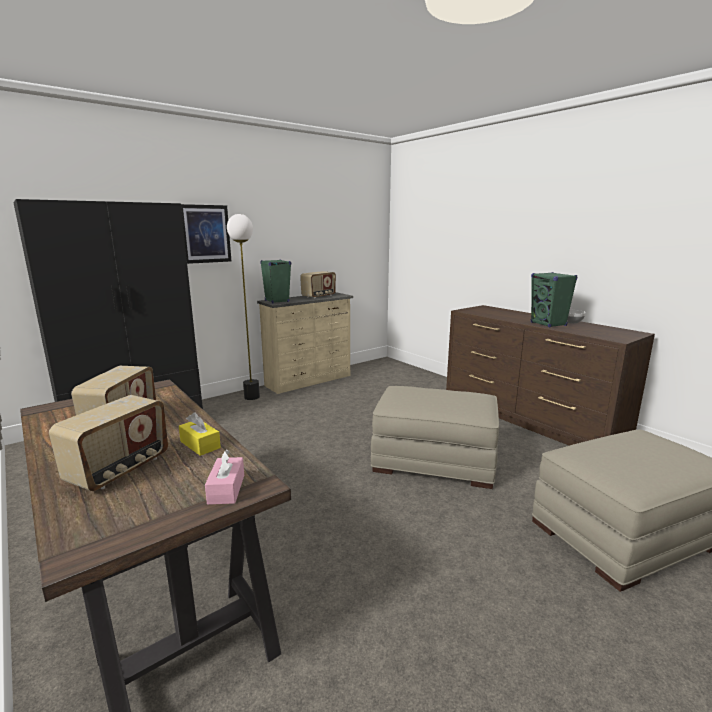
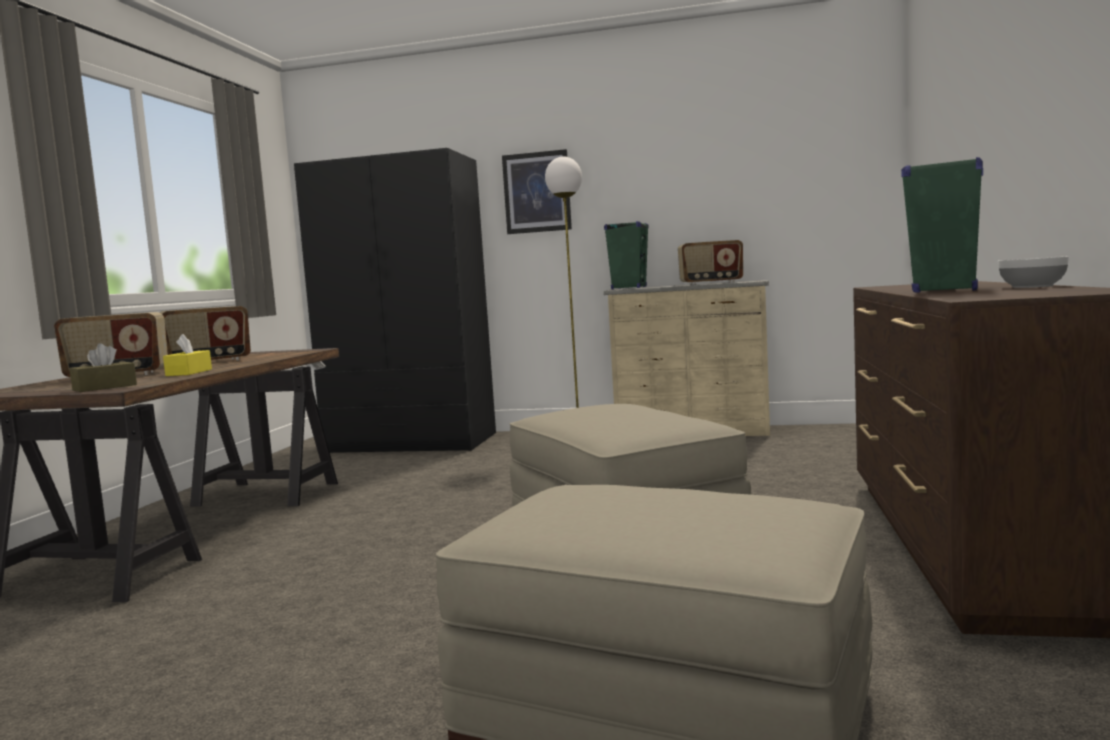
camera: 50 degrees right, 10 degrees down
pink tissue box [205,450,244,505] -> brown tissue box [69,343,137,392]

